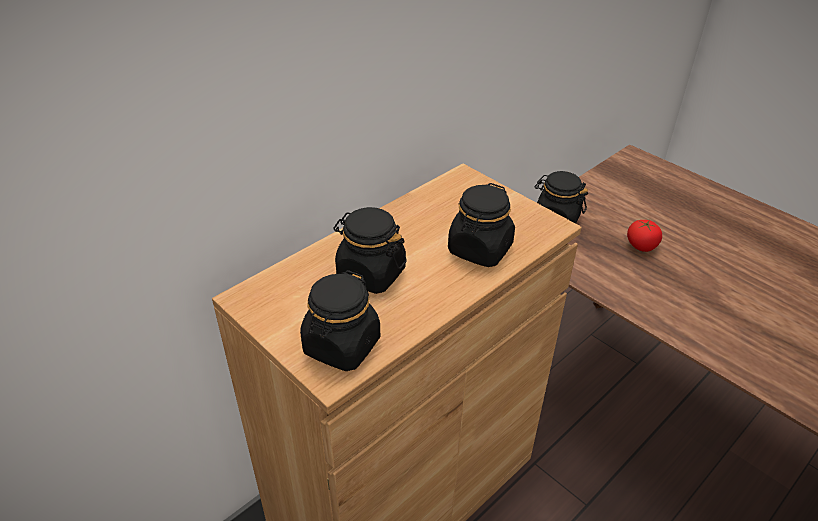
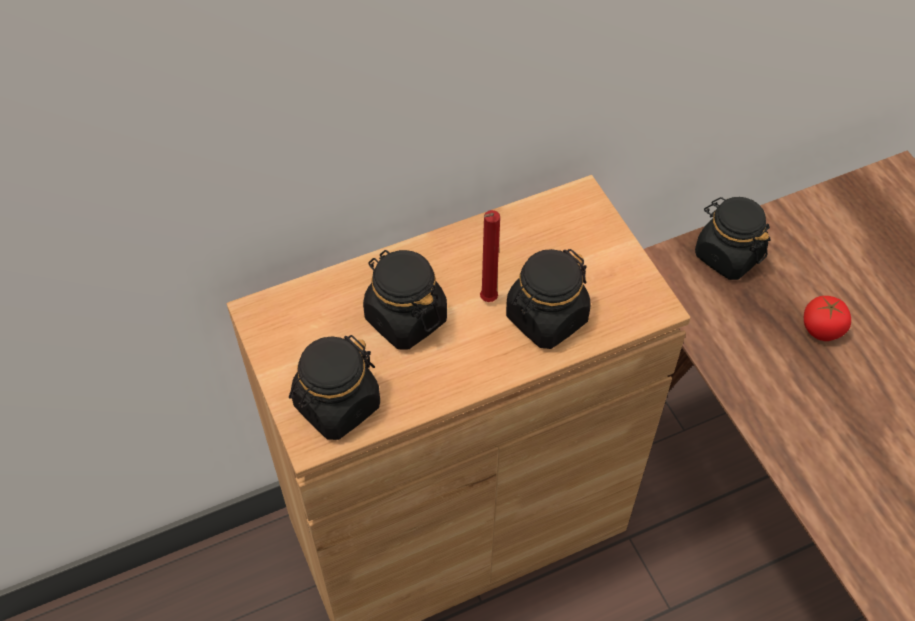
camera: 20 degrees right, 15 degrees up
none -> red candle [480,210,500,302]

